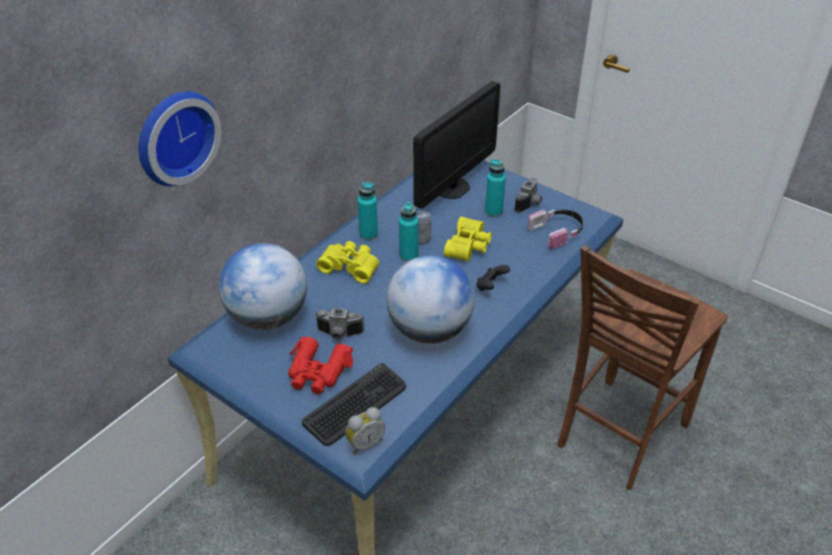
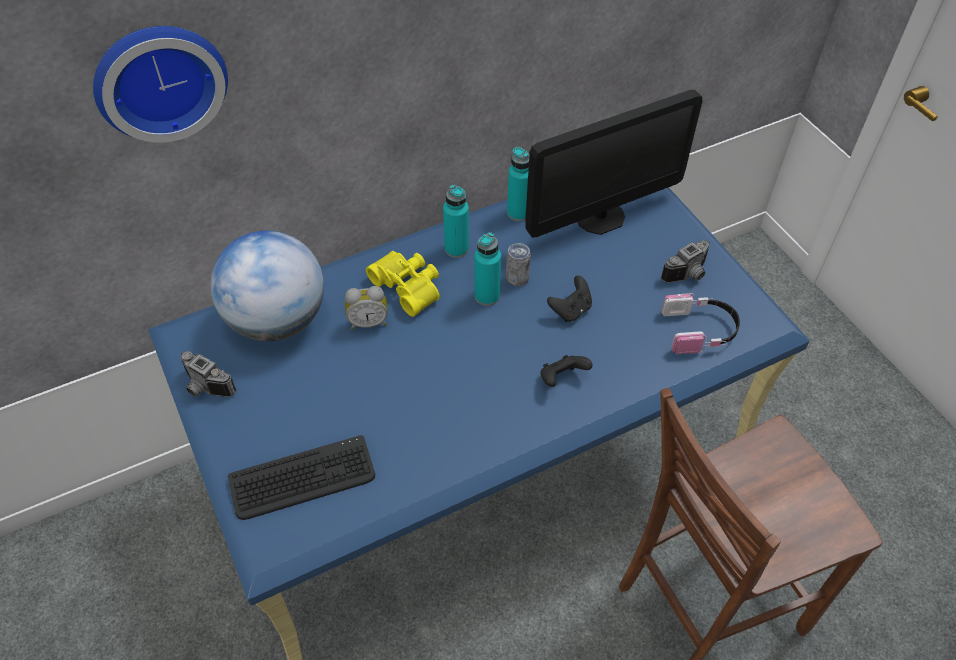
camera: 25 degrees right, 10 degrees up
red binoculars [288,337,353,394] -> none
camera [315,308,364,340] -> camera moved to [180,351,236,397]
alarm clock [345,407,385,455] -> alarm clock moved to [345,286,388,330]
globe [386,256,474,344] -> none
yellow binoculars [444,217,492,262] -> black game controller [547,276,592,322]
turquoise bottle [485,159,506,217] -> turquoise bottle moved to [507,147,529,221]

